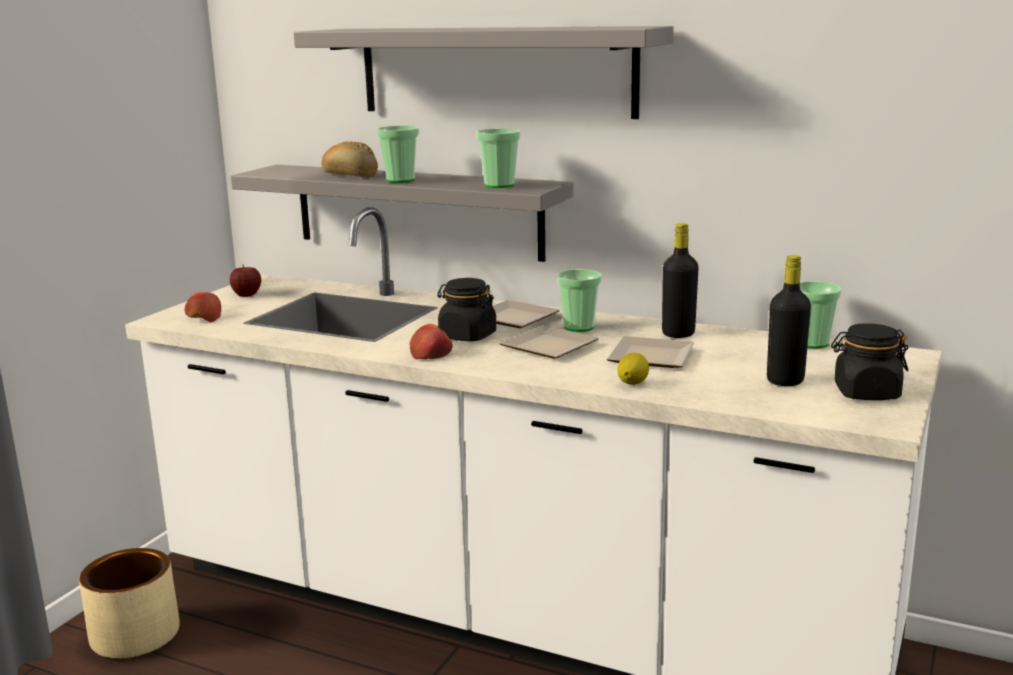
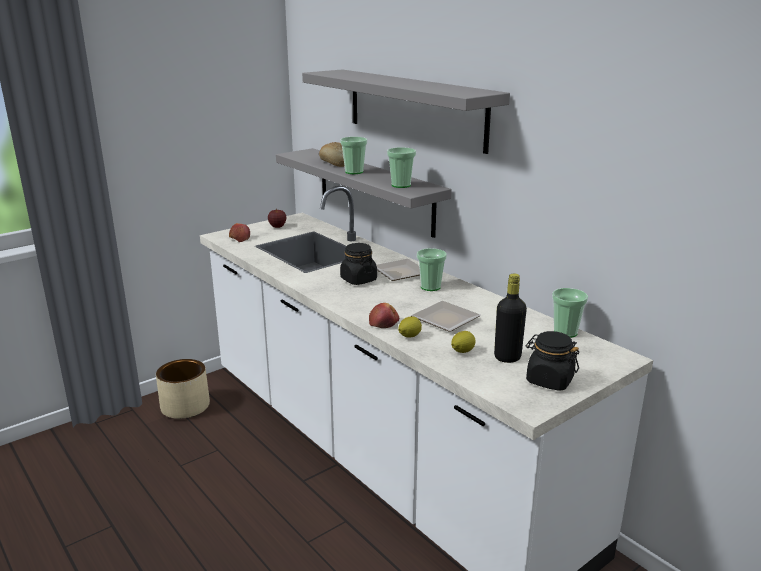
camera: 25 degrees right, 5 degrees up
apple [410,324,453,359] -> apple moved to [369,303,399,328]
plate [499,325,599,358] -> none
black bottle [662,223,699,338] -> none
none -> lemon [451,331,476,353]

